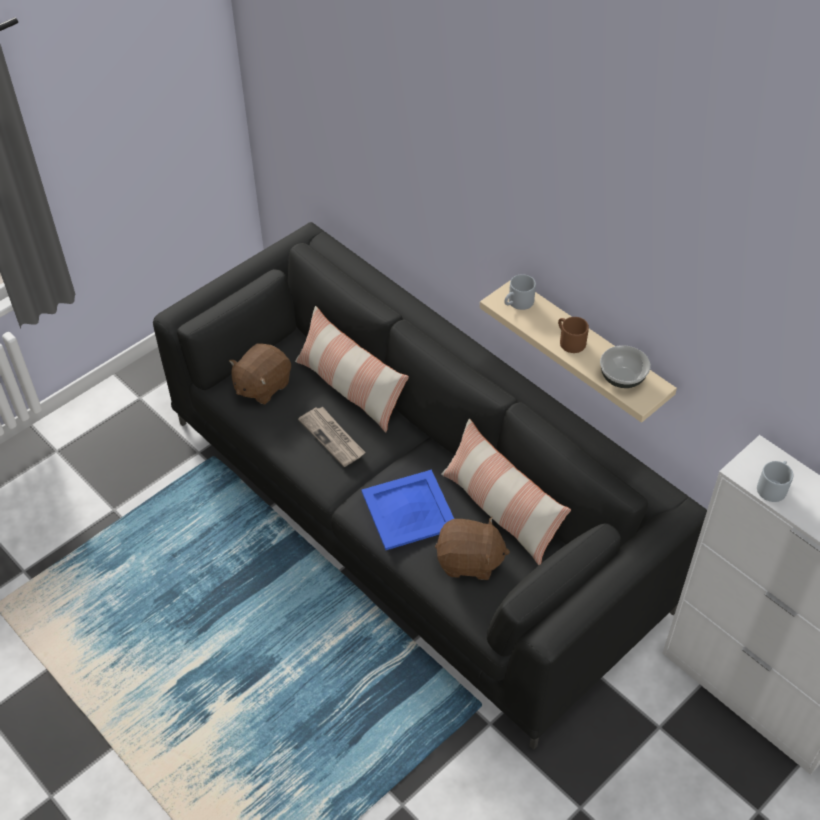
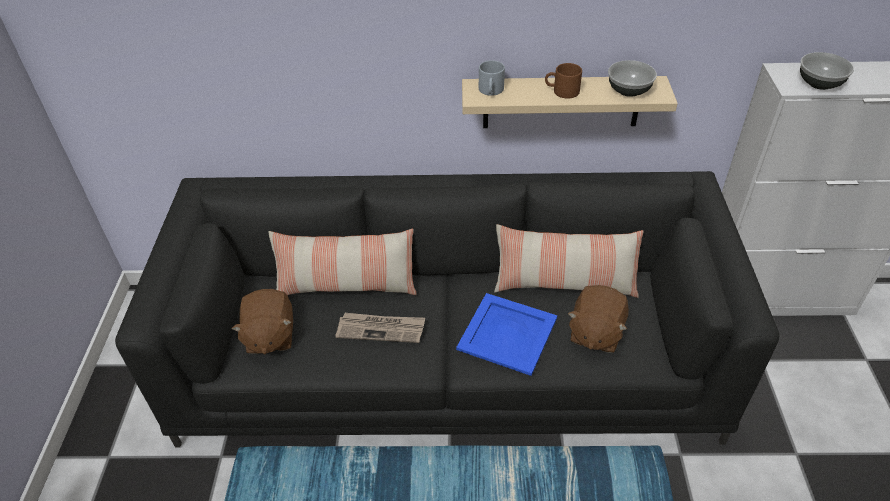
camera: 45 degrees left, 5 degrees down
brown plush toy [435,517,510,580] -> brown plush toy turned 150 degrees clockwise [568,285,629,353]
grey mug [757,461,793,502] -> bowl [800,52,854,90]

